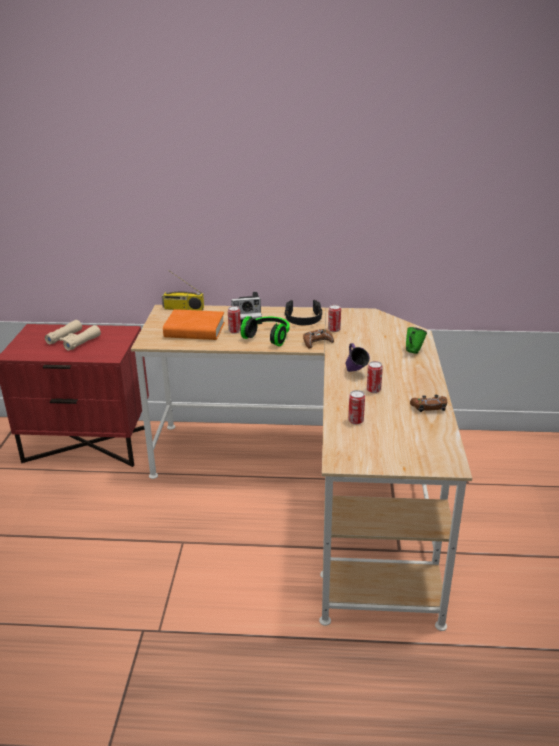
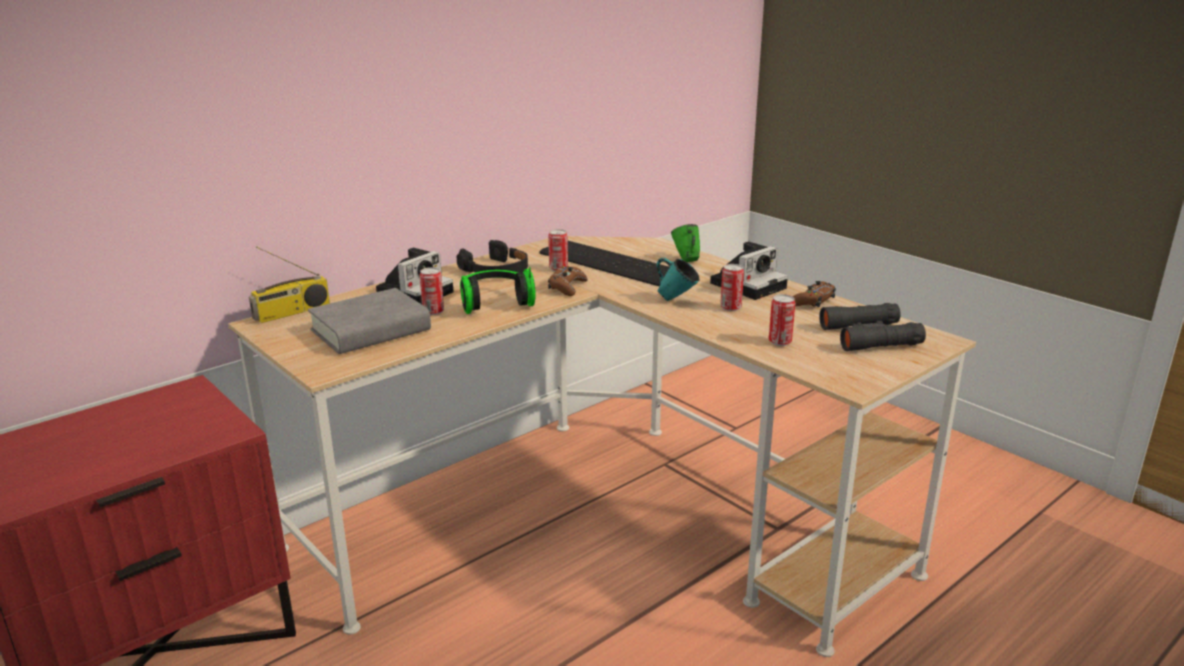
camera: 45 degrees left, 5 degrees down
beige binoculars [45,320,101,351] -> none
orange book [163,309,225,340] -> grey book [308,288,431,354]
purple mug [346,343,370,372] -> turquoise mug [656,258,699,301]
none -> keyboard [539,241,670,286]
none -> camera [710,241,788,300]
none -> black binoculars [819,303,926,351]

